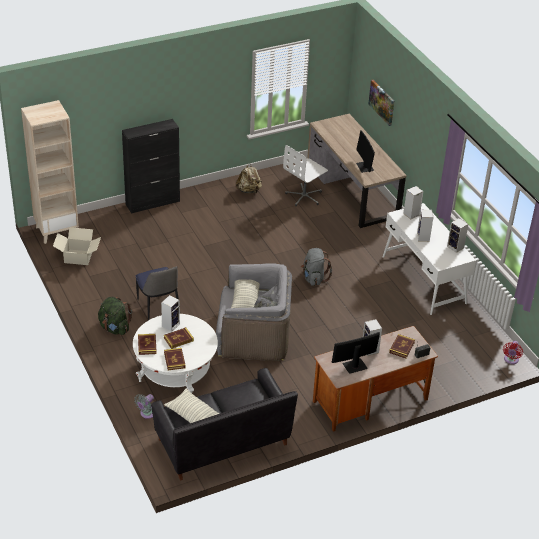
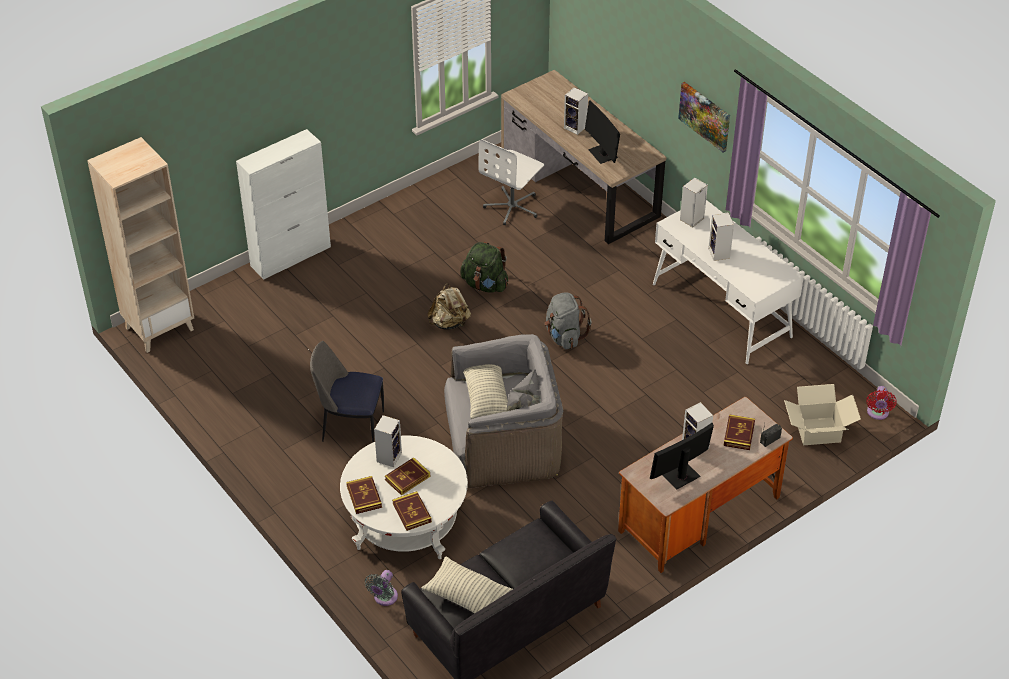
camera: 10 degrees left, 5 degrees up
cardboard box [53,227,101,265] -> cardboard box moved to [784,384,861,445]
green backpack [98,297,132,335] -> green backpack moved to [460,242,508,293]
black cabinet [122,119,180,213] -> white cabinet [236,129,331,280]
chair [136,266,179,320] -> chair turned 135 degrees clockwise [310,341,384,442]
beige backpack [236,164,262,194] -> beige backpack moved to [427,283,471,330]
picture [368,80,394,126] -> picture moved to [678,82,730,153]
speaker [447,218,468,253] -> speaker moved to [564,87,588,135]

